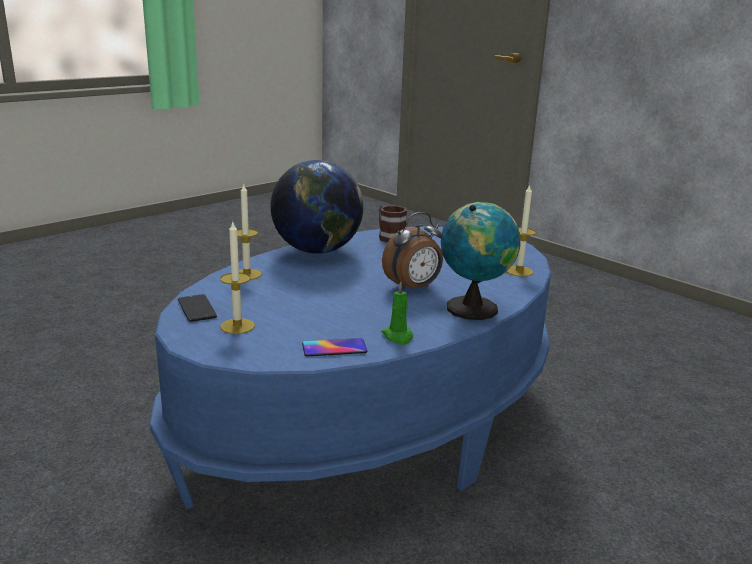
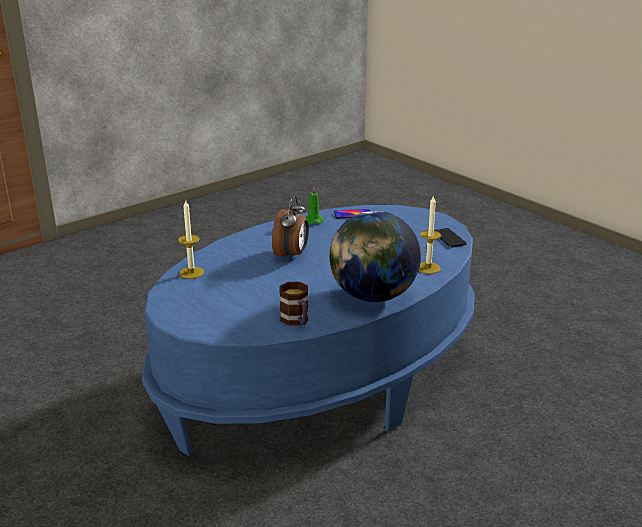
camera: 175 degrees left, 5 degrees up
candle [220,222,255,334] -> none
alarm clock [382,212,443,291] -> alarm clock turned 135 degrees clockwise [272,196,309,261]
globe [441,202,520,320] -> none

